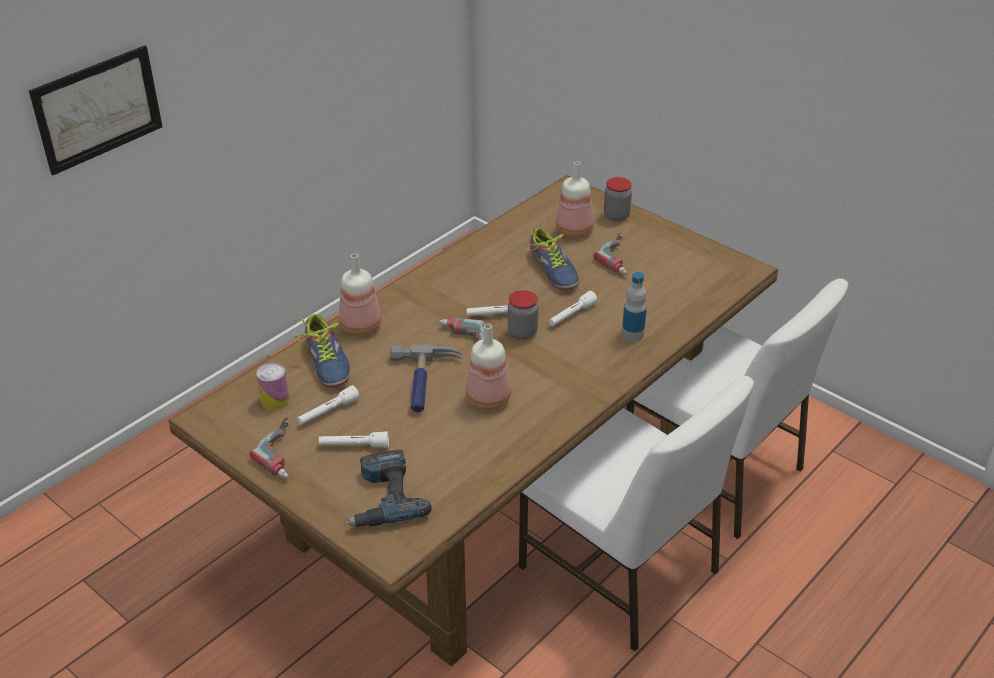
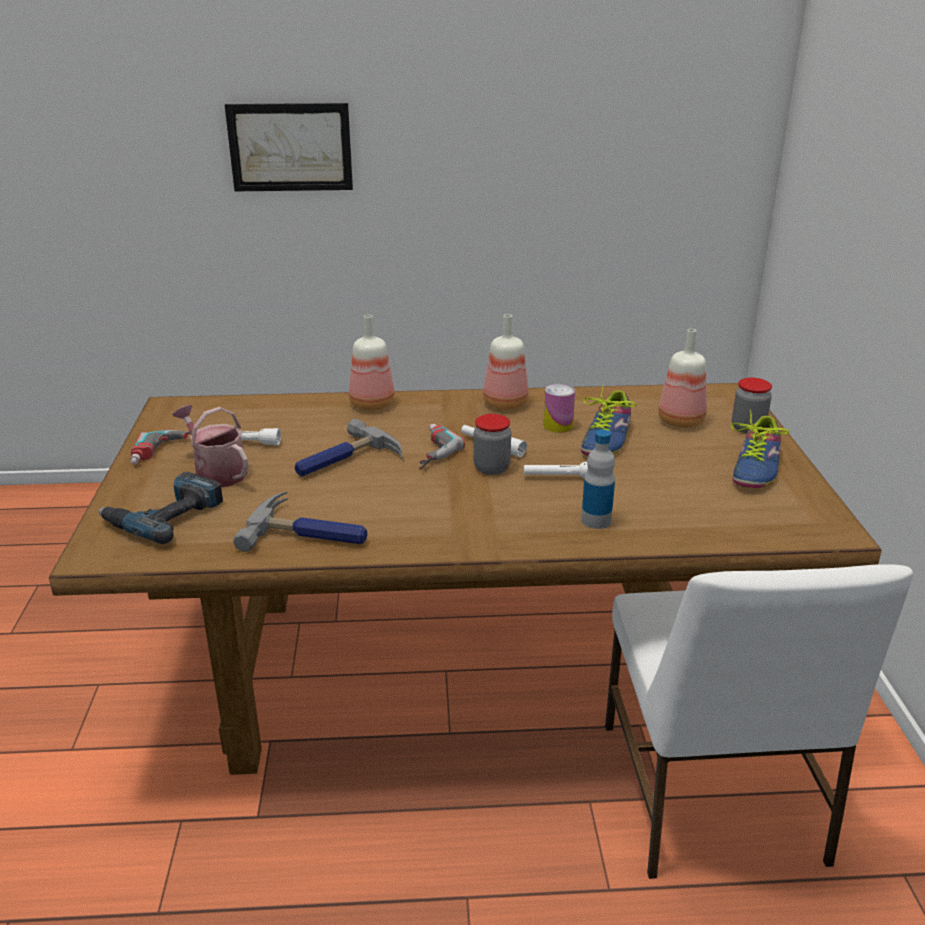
camera: 45 degrees right, 10 degrees down
can [256,363,289,410] -> can moved to [543,384,575,433]
shoe [294,314,350,388] -> shoe moved to [731,410,789,488]
white flashlight [319,431,389,448] -> watering can [172,405,248,487]
bottle [466,324,511,410] -> bottle moved to [483,314,529,410]
white chair [519,376,754,651] -> none
power drill [593,233,628,275] -> none
none -> hammer [233,492,367,552]

